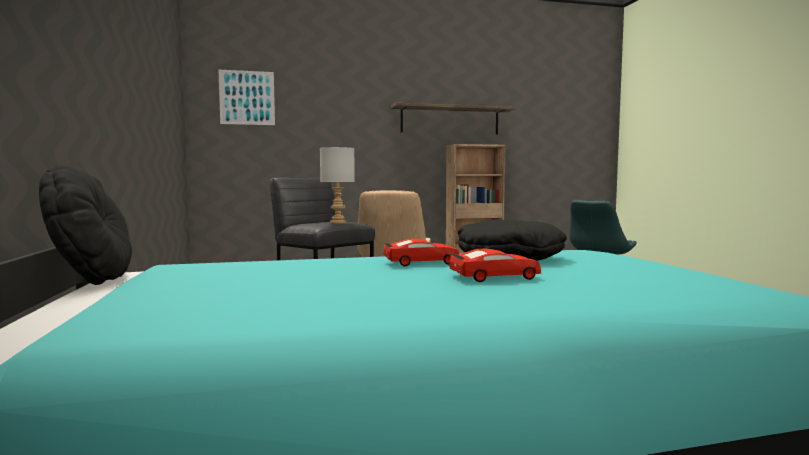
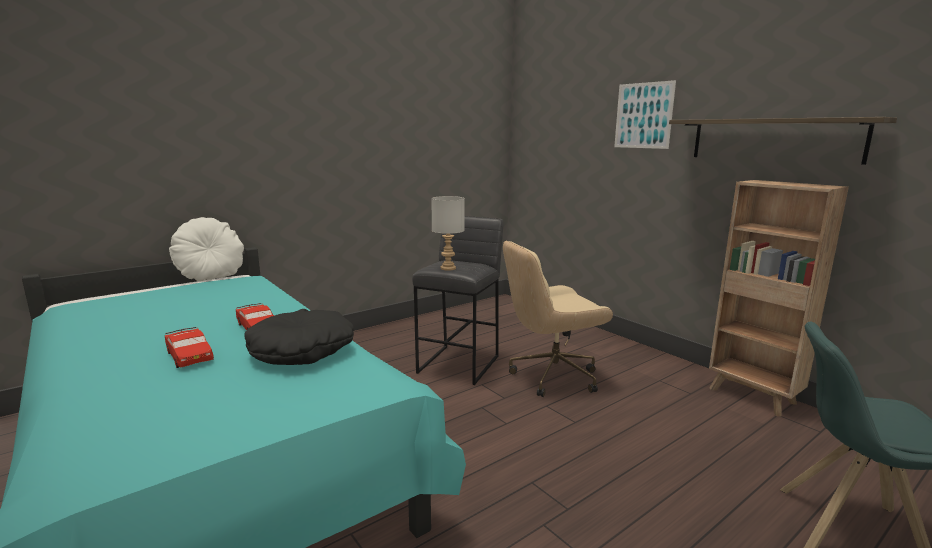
camera: 65 degrees right, 10 degrees up
black pillow [39,164,132,285] -> white pillow [169,217,244,282]
picture [218,70,275,125] -> picture moved to [614,80,676,149]

